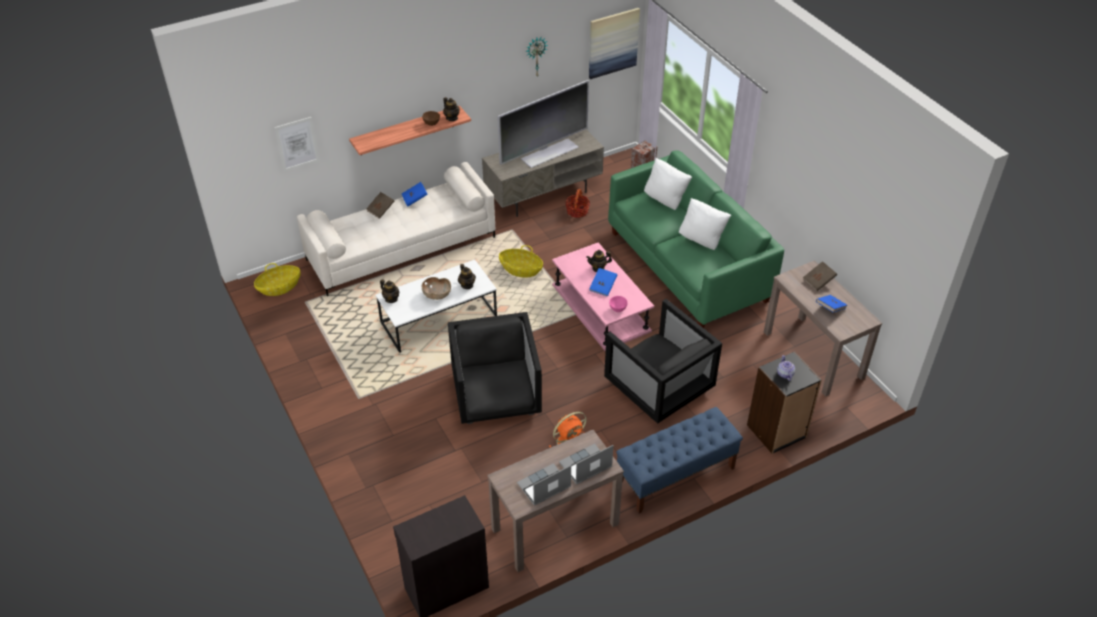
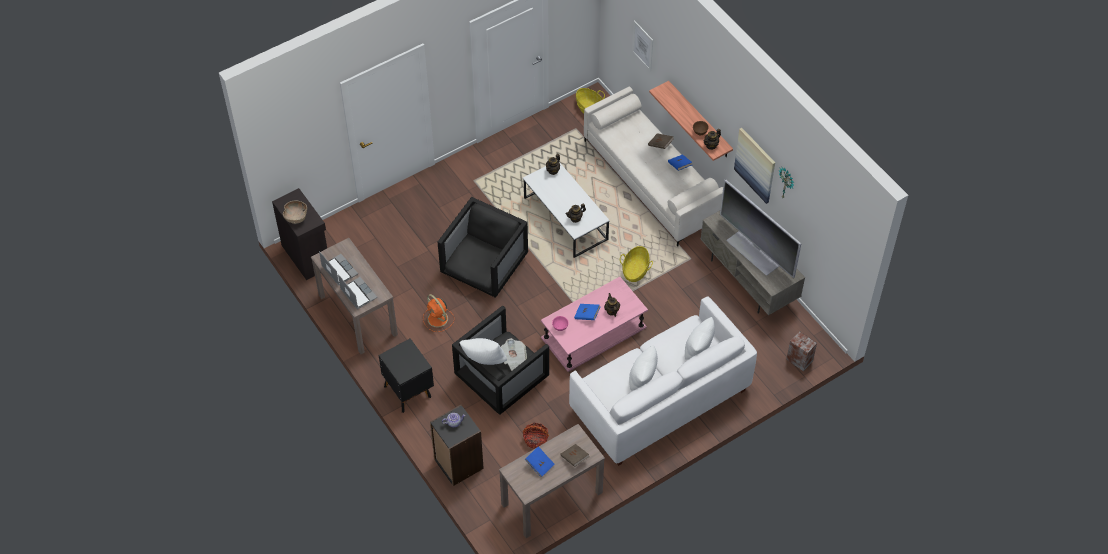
camera: 85 degrees right, 10 degrees up
brown bowl [422,277,451,300] -> brown bowl moved to [283,201,307,224]
black armchair [448,312,542,424] -> black armchair turned 45 degrees counterclockwise [438,197,528,298]
basket [565,188,590,218] -> basket moved to [523,423,549,449]
picture [589,8,640,79] -> picture moved to [734,128,775,204]
green sofa [608,150,784,328] -> white sofa [569,297,757,466]
blue bench [616,407,743,513] -> black nightstand [379,338,434,413]
none -> white pillow [459,338,507,365]
none -> newspaper [501,338,527,371]

